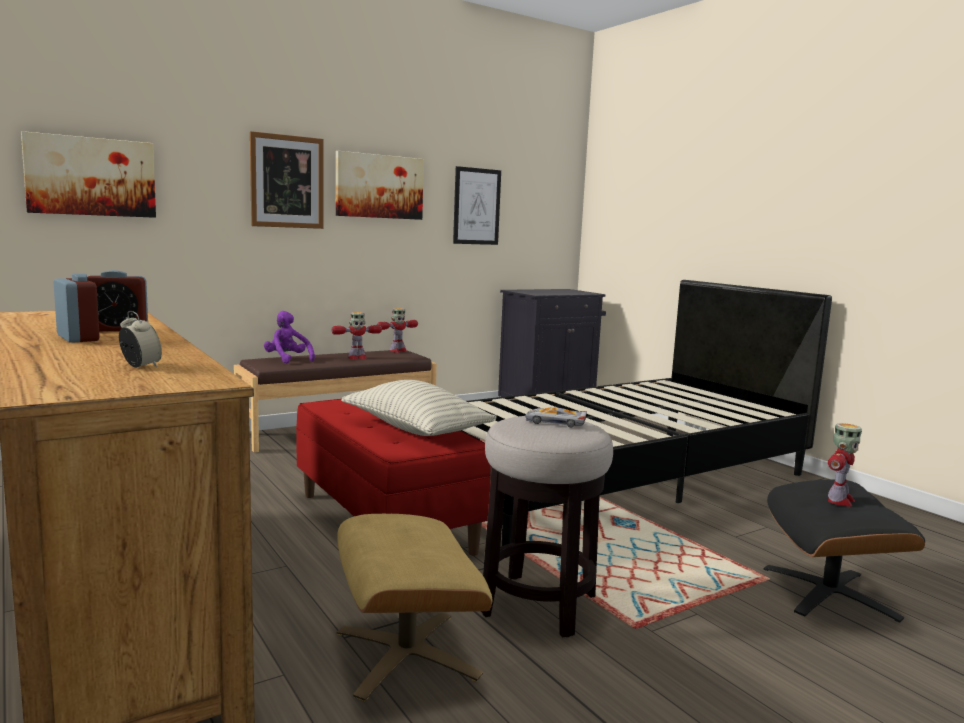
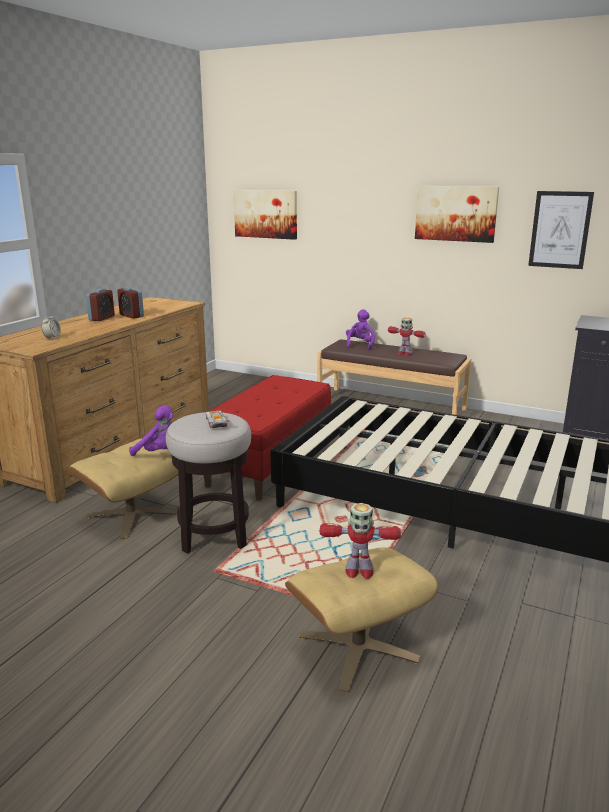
camera: 60 degrees right, 10 degrees up
picture [250,131,324,229] -> none
pillow [341,380,497,436] -> none
toy robot [376,308,418,353] -> none
black ottoman [764,480,925,623] -> beige ottoman [285,547,438,693]
none -> purple plush toy [129,405,173,456]

